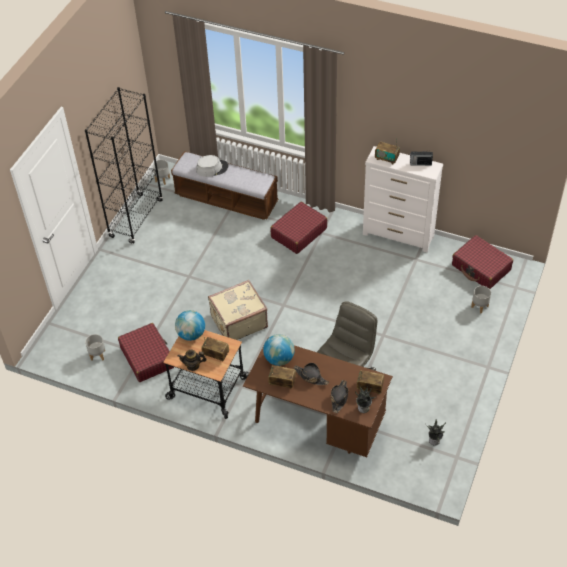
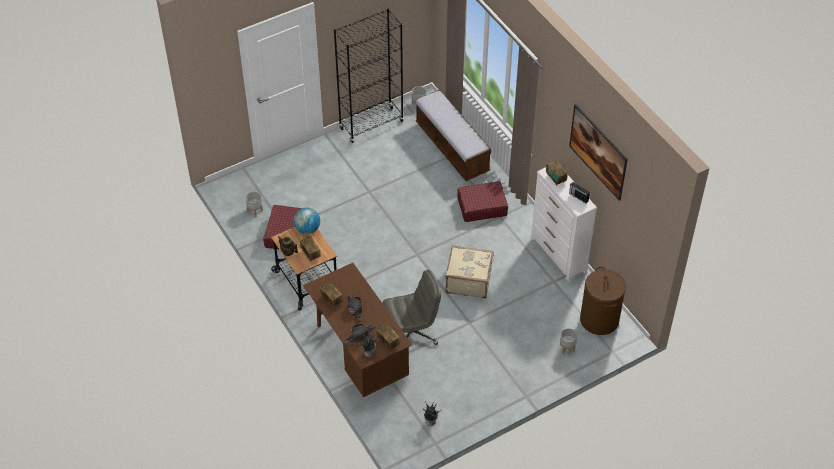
camera: 35 degrees right, 0 degrees up
grey hat [196,155,228,177] -> none
beige suitcase [208,280,268,340] -> beige suitcase moved to [445,245,494,299]
globe [263,334,295,366] -> none
red suitcase [452,235,513,289] -> brown laundry basket [580,267,626,335]
none -> picture [569,104,628,201]

